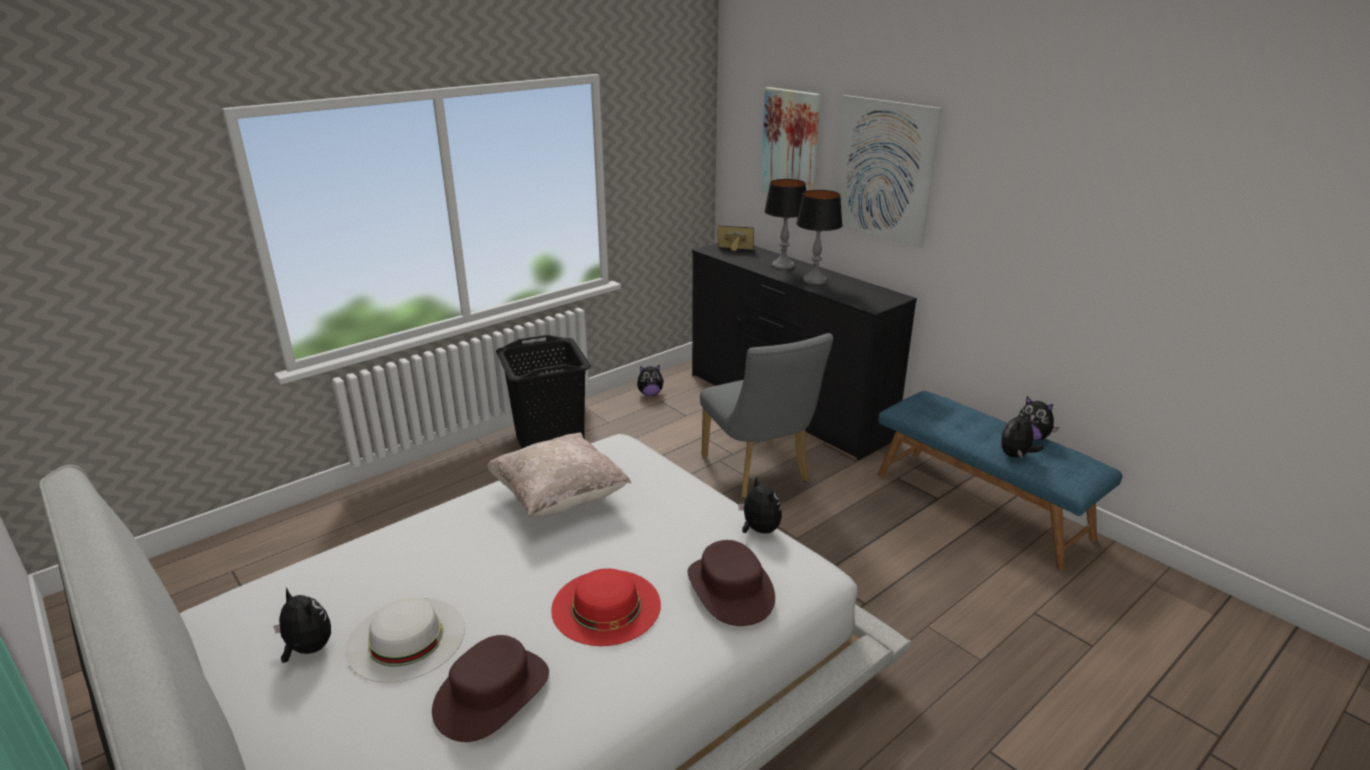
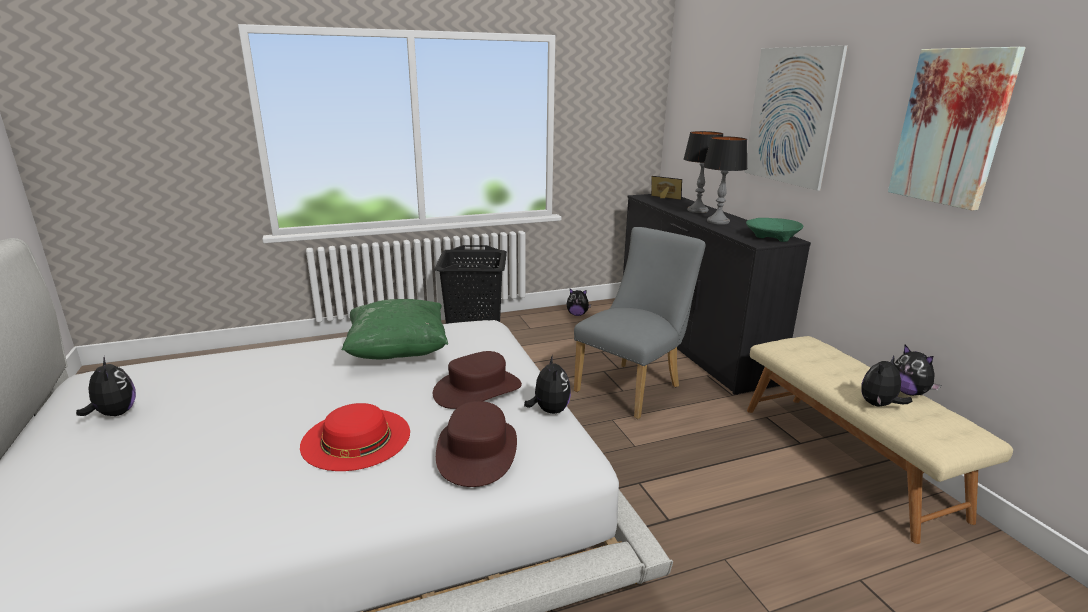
camera: 20 degrees right, 5 degrees down
white hat [345,598,465,683] -> none
brown hat [432,635,549,742] -> brown hat moved to [433,351,522,409]
beige pillow [487,433,631,517] -> green pillow [342,299,448,360]
grey chair [700,333,833,497] -> grey chair turned 135 degrees counterclockwise [574,227,706,419]
picture [761,87,821,193] -> picture moved to [888,47,1026,211]
blue bench [878,391,1123,570] -> beige bench [747,336,1013,544]
none -> green bowl [746,218,803,242]

